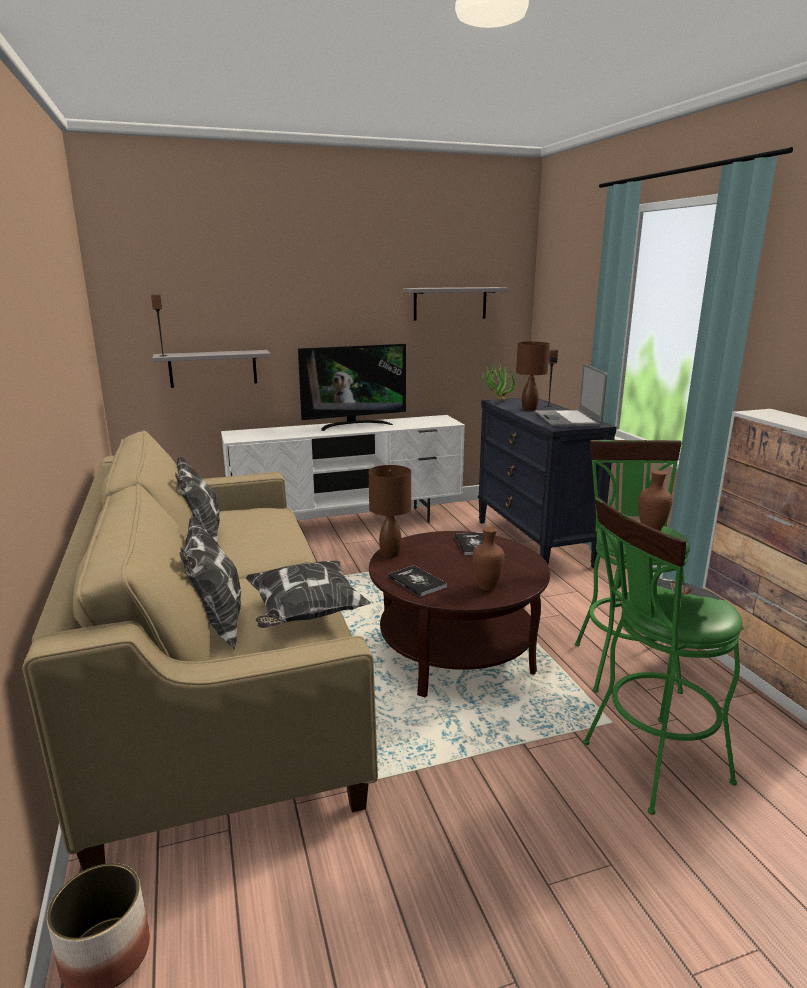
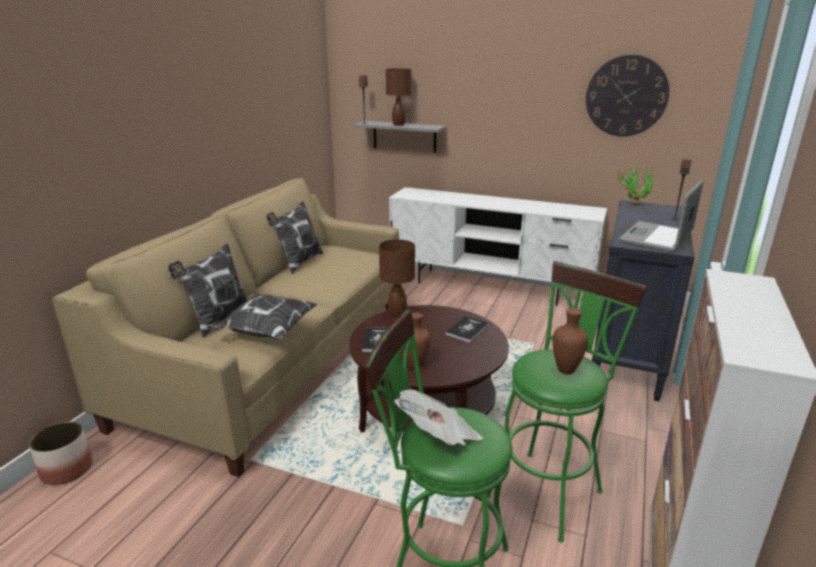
camera: 40 degrees right, 5 degrees up
television [298,344,406,431] -> none
grey shelf [403,287,508,320] -> wall clock [586,55,669,137]
brown table lamp [516,342,550,411] -> brown table lamp moved to [386,68,411,126]

